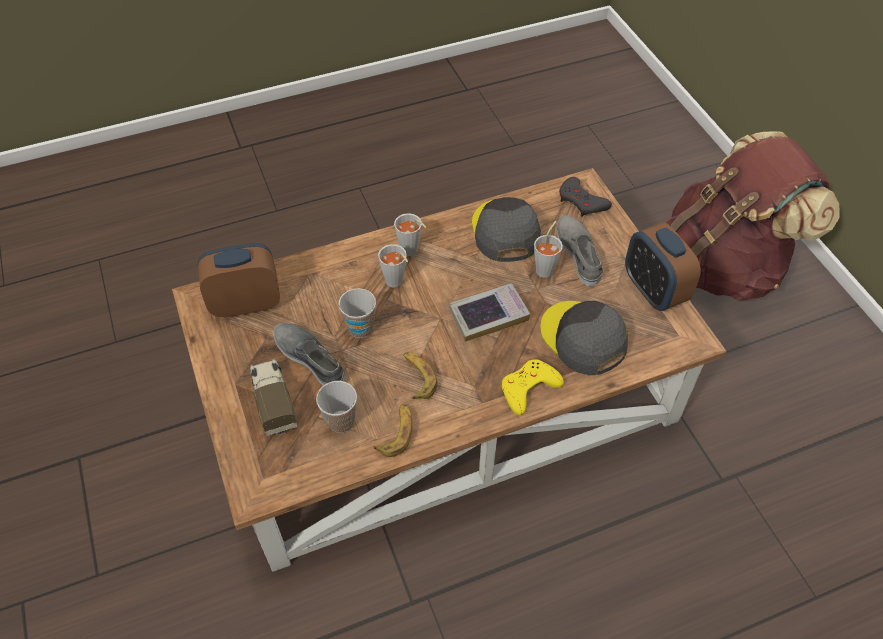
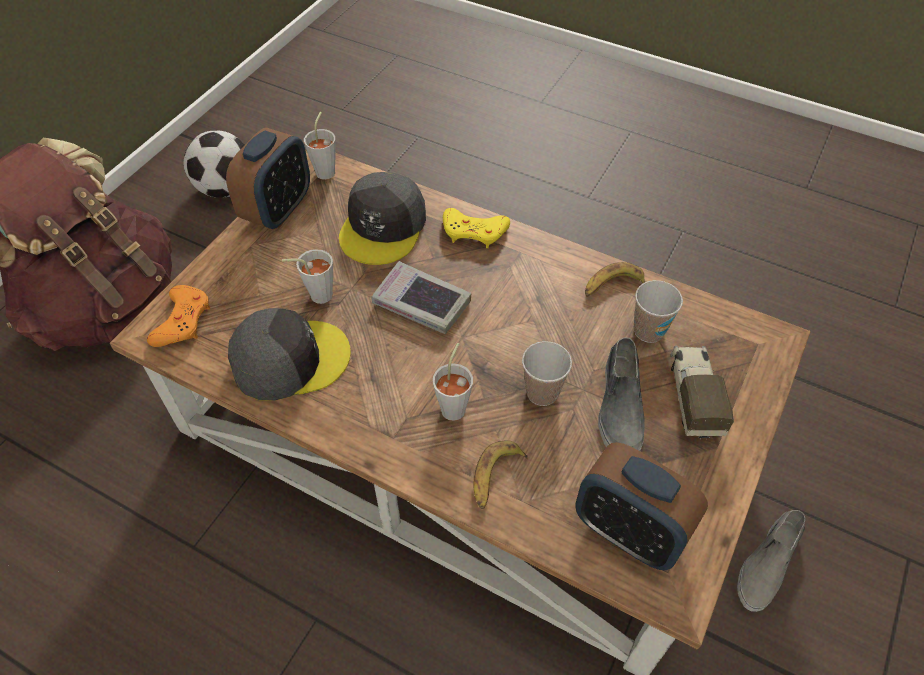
camera: 130 degrees left, 0 degrees up
toy truck [250,359,297,436] -> toy truck turned 150 degrees clockwise [670,346,734,439]
grey cup [394,213,426,256] -> grey cup moved to [304,112,336,180]
banana [403,352,437,399] -> banana moved to [474,440,528,509]
grey cap [472,197,541,262] -> grey cap turned 150 degrees counterclockwise [228,308,351,401]
grey shoe [557,215,603,286] -> grey shoe moved to [737,510,805,612]
grey game controller [559,177,612,216] -> orange game controller [147,285,210,347]
none -> football [184,131,245,198]

